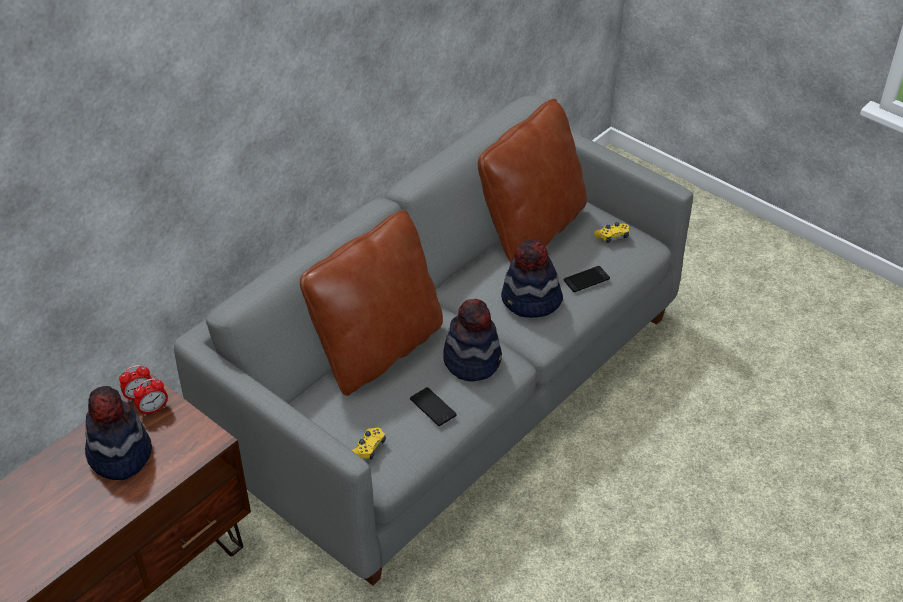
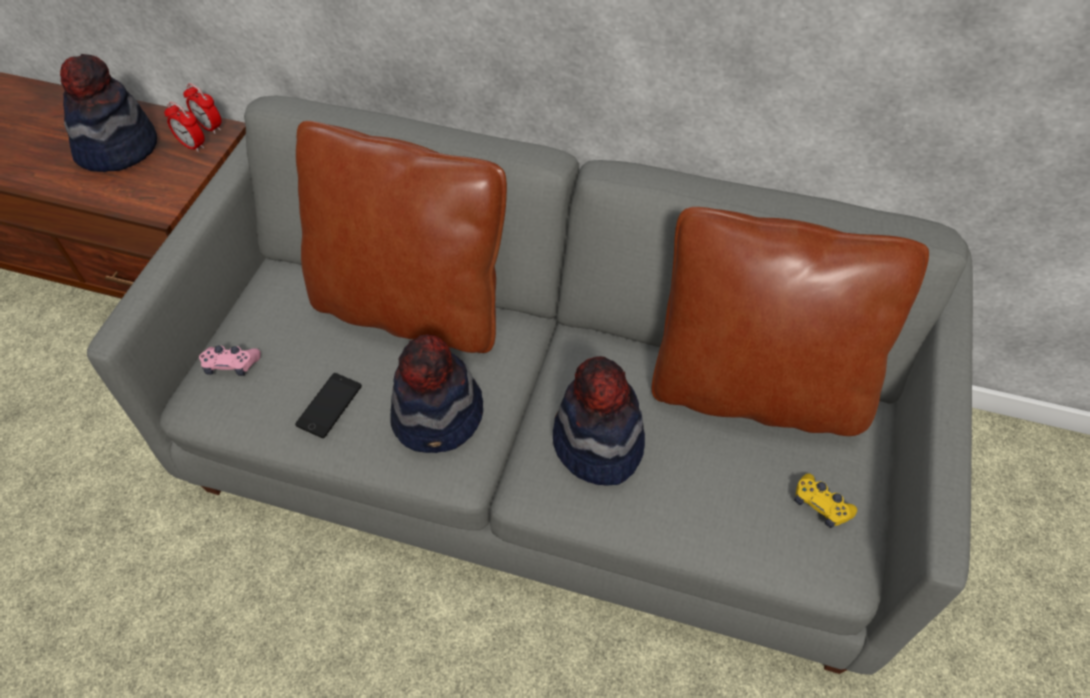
camera: 65 degrees right, 10 degrees up
yellow game controller [352,428,386,460] -> pink game controller [199,346,261,376]
phone [564,266,610,292] -> none

